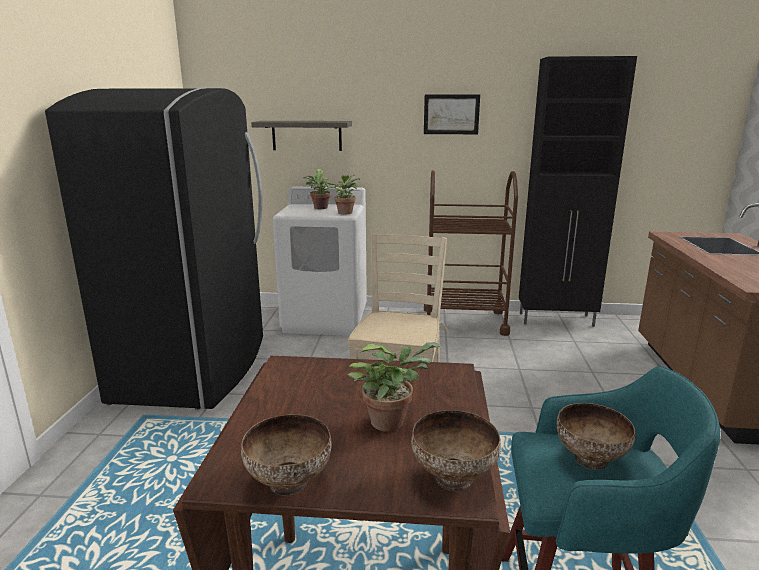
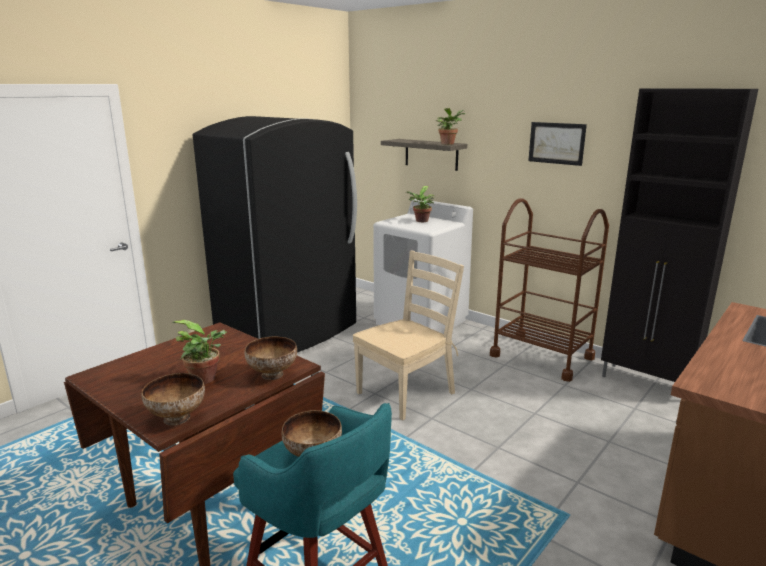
camera: 35 degrees right, 0 degrees up
bowl [241,414,332,496] -> bowl moved to [244,337,297,380]
potted plant [327,174,360,214] -> potted plant moved to [436,108,465,145]

